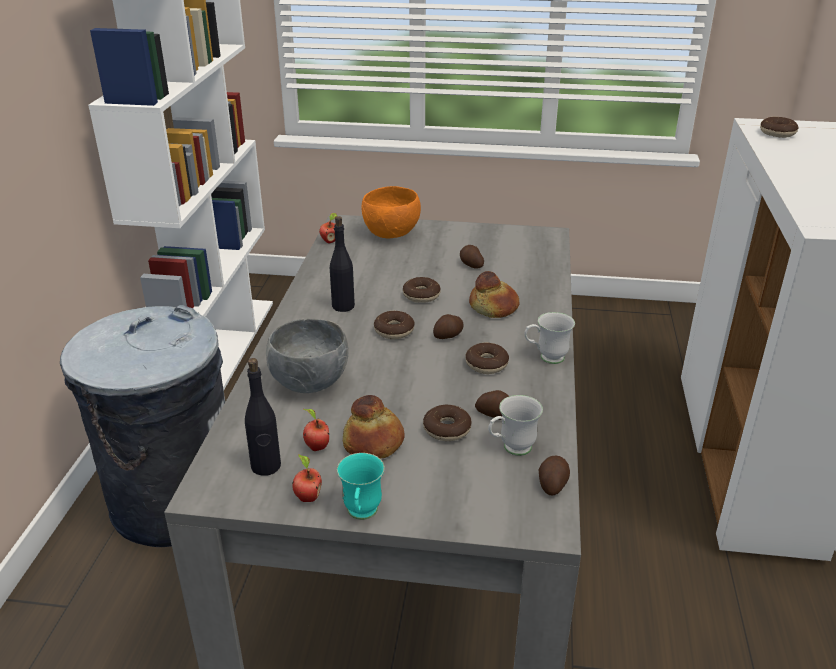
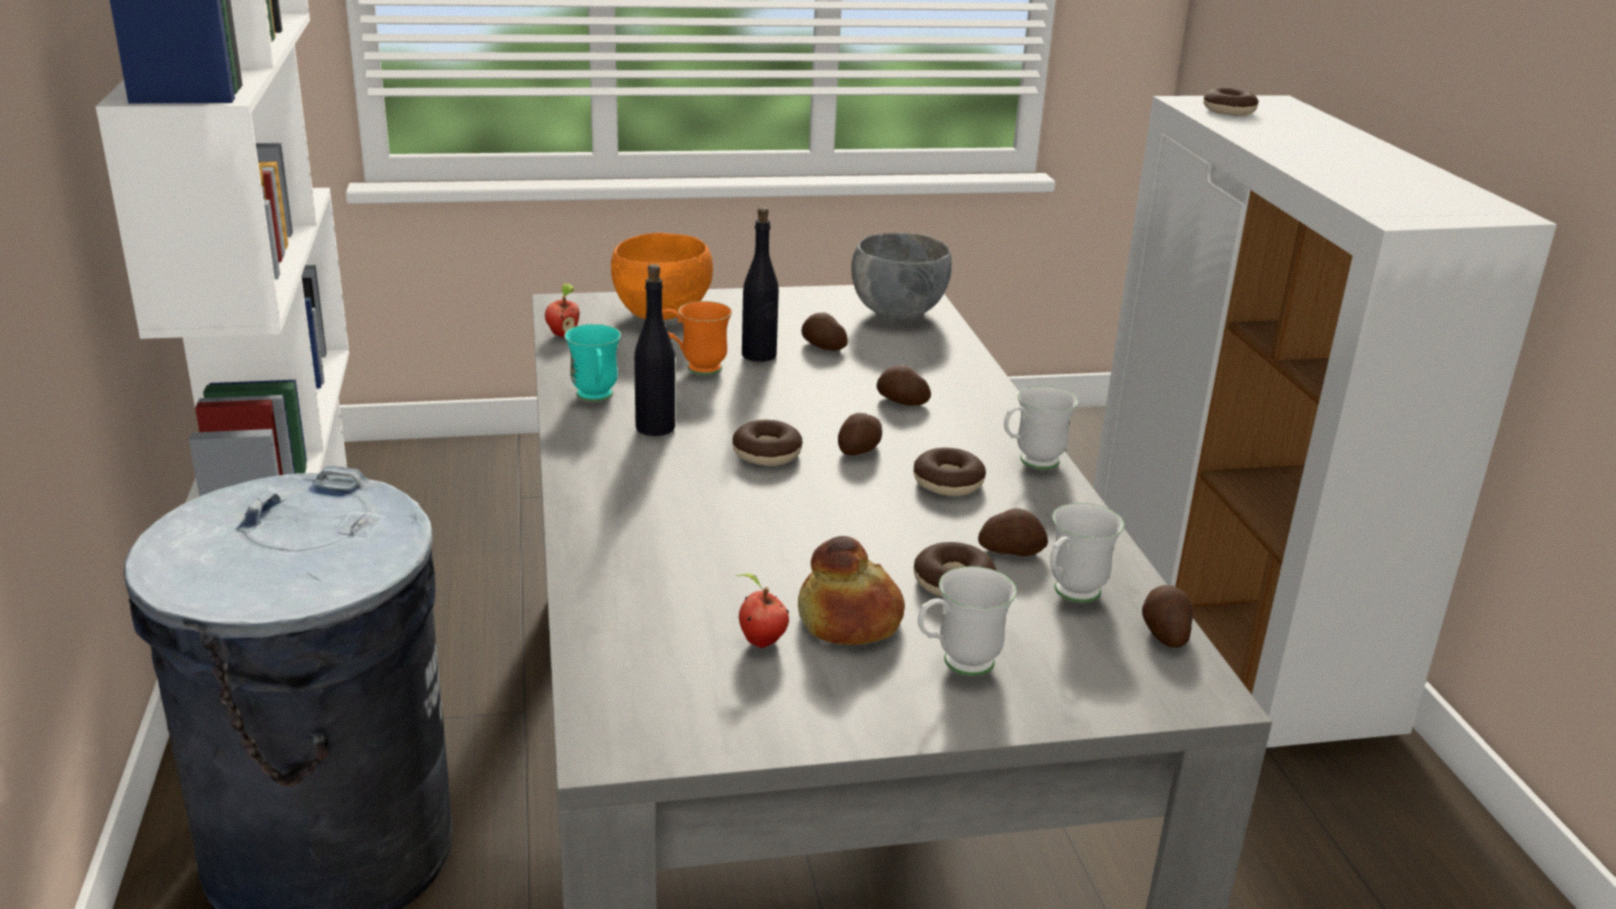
camera: 20 degrees left, 5 degrees down
black bottle [245,358,281,476] -> black bottle moved to [742,207,779,362]
grey bowl [266,319,348,393] -> grey bowl moved to [851,233,952,320]
apple [292,455,322,502] -> none
turquoise mug [337,453,385,520] -> turquoise mug moved to [564,324,621,402]
donut [403,277,441,303] -> none
bread [469,271,519,318] -> potato [876,365,931,405]
none -> orange mug [662,301,732,375]
none -> white mug [918,566,1017,676]

